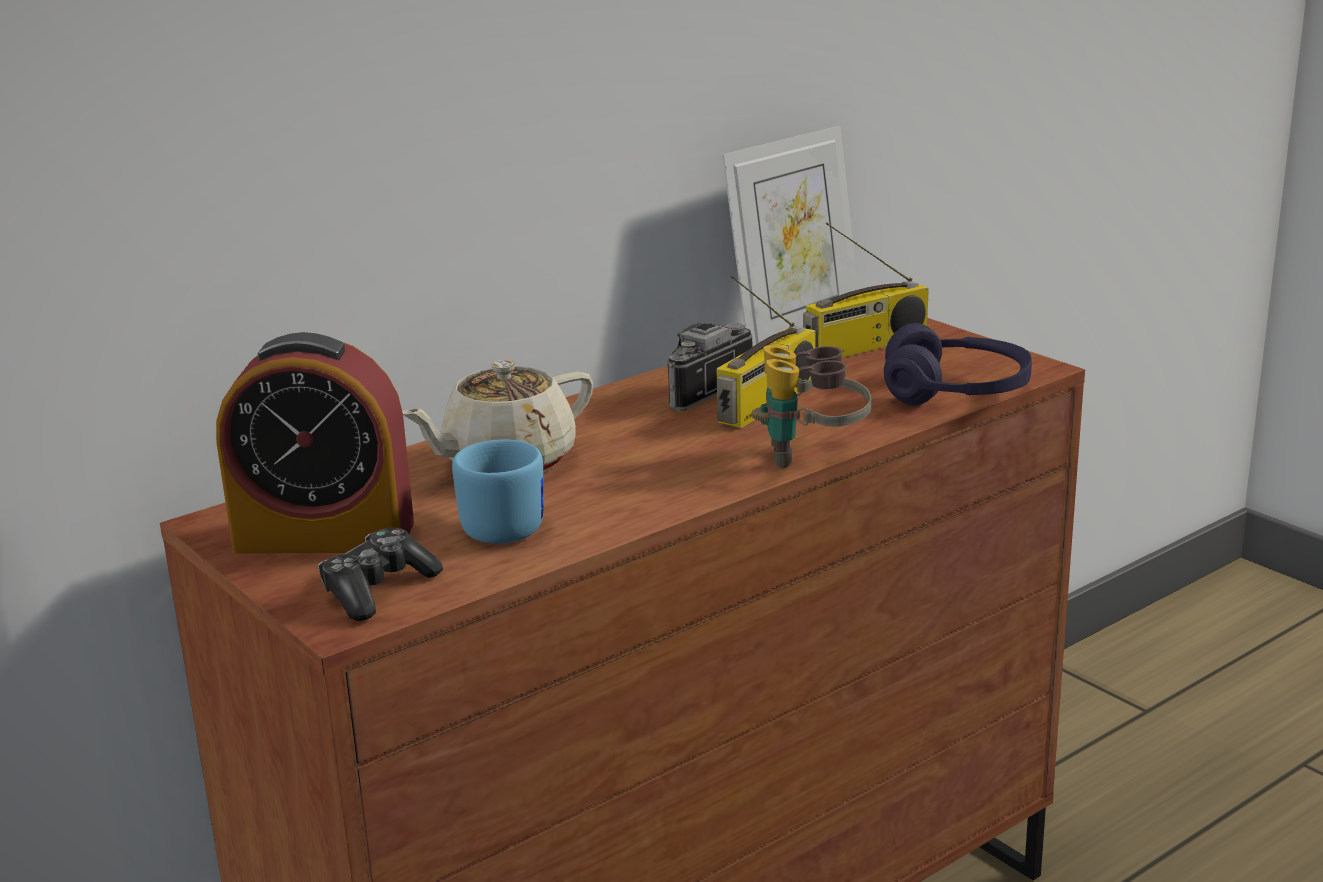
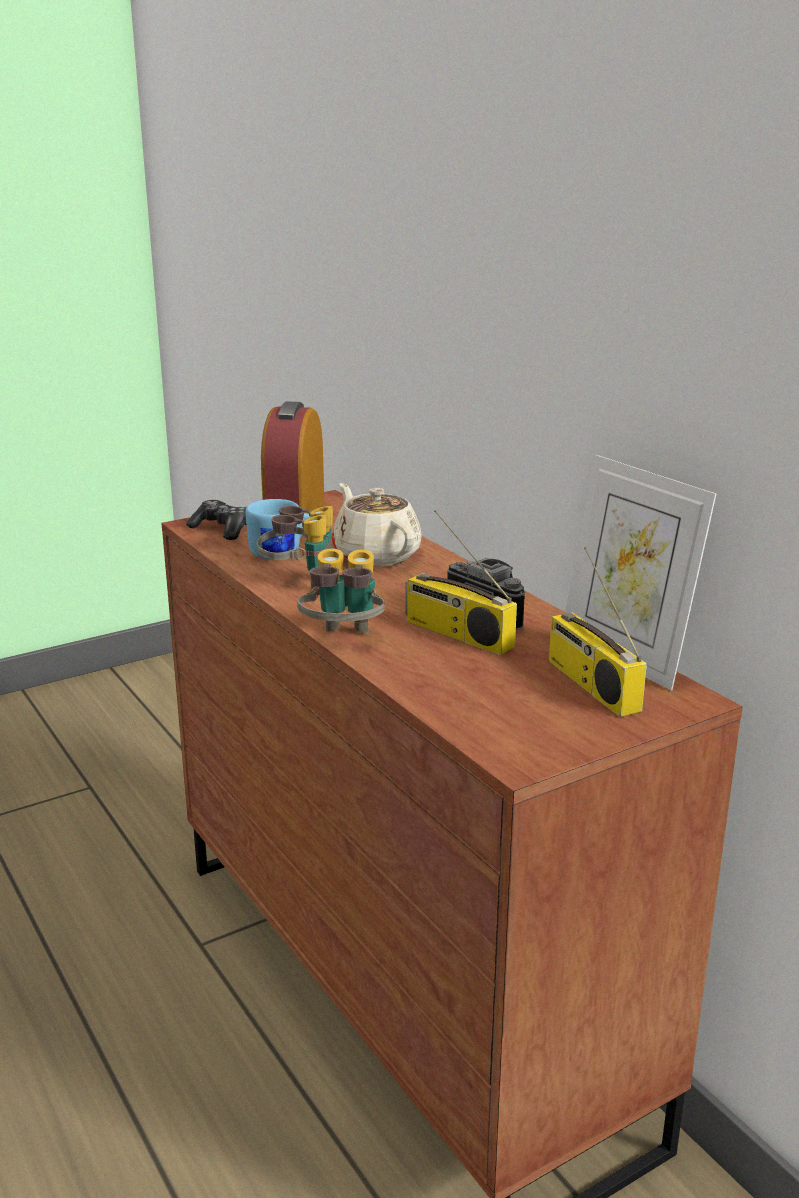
camera: 95 degrees right, 0 degrees up
purple headphones [884,323,1032,405] -> none
none -> binoculars [257,506,333,590]

